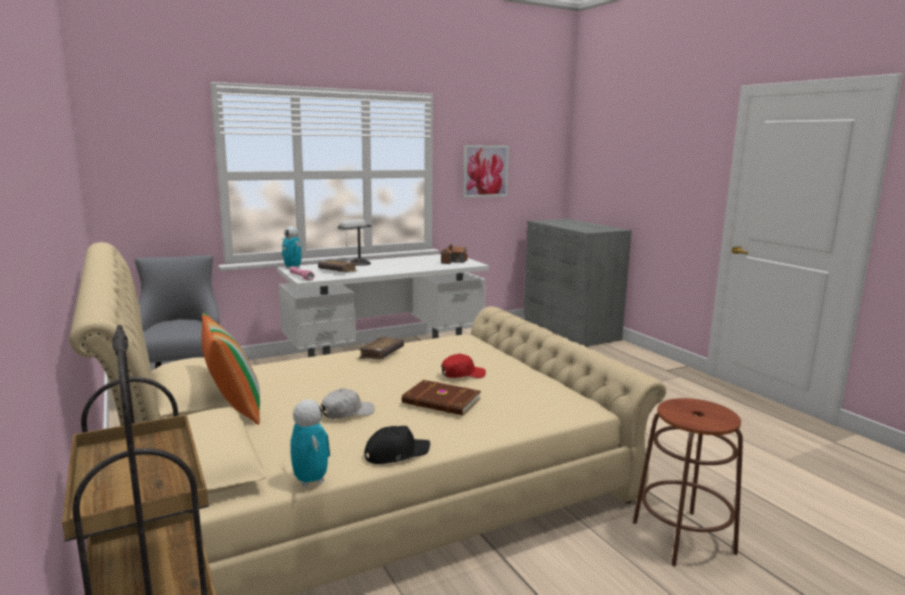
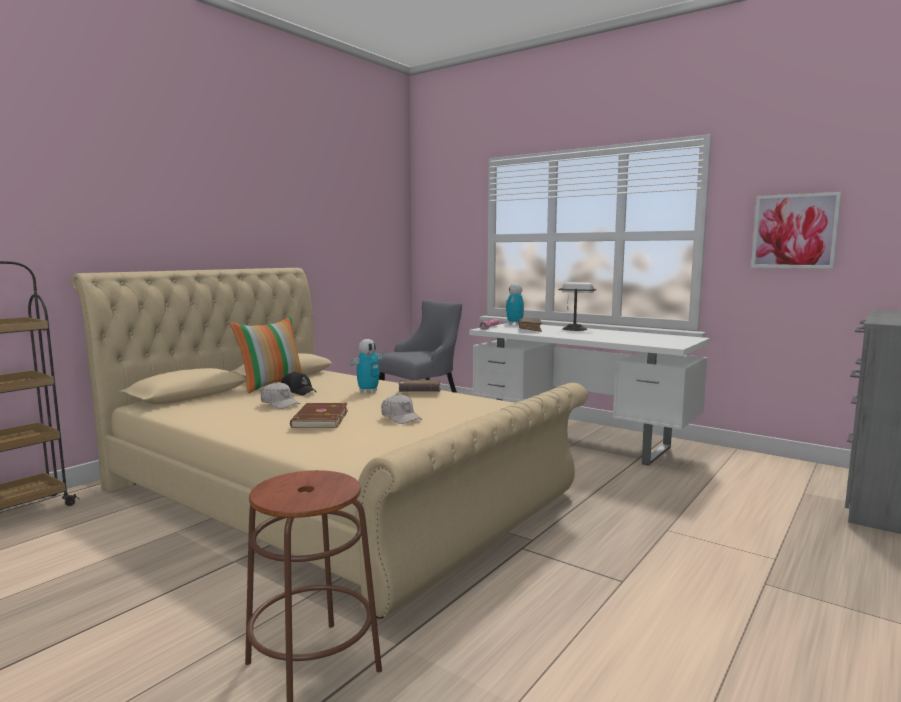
camera: 65 degrees right, 5 degrees down
toy robot [290,400,330,487] -> toy robot moved to [350,339,384,393]
black cap [365,426,430,464] -> black cap moved to [281,371,317,396]
toy house [441,244,468,264] -> none
red cap [441,354,486,378] -> white cap [381,394,422,424]

